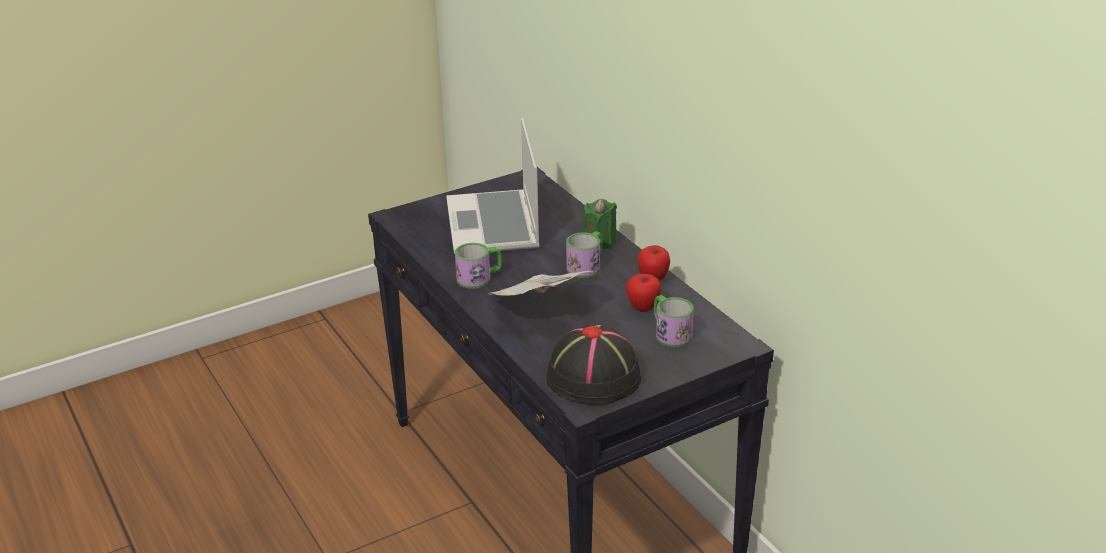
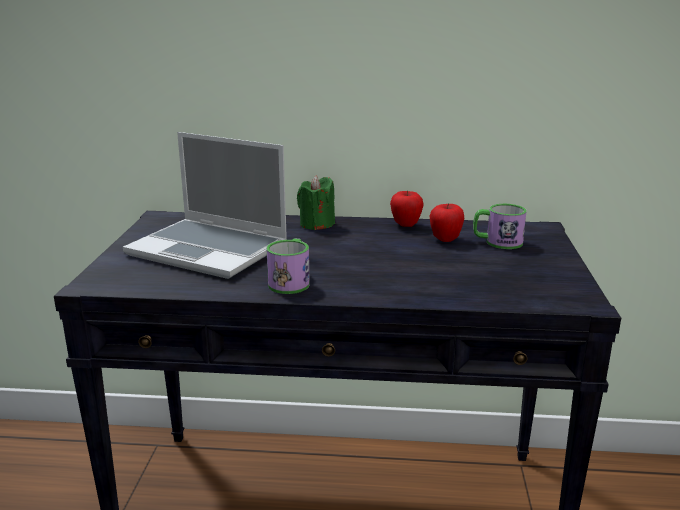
camera: 55 degrees left, 10 degrees down
newspaper [491,271,591,296] -> none
black hat [547,325,641,405] -> none
mug [566,231,602,278] -> none

